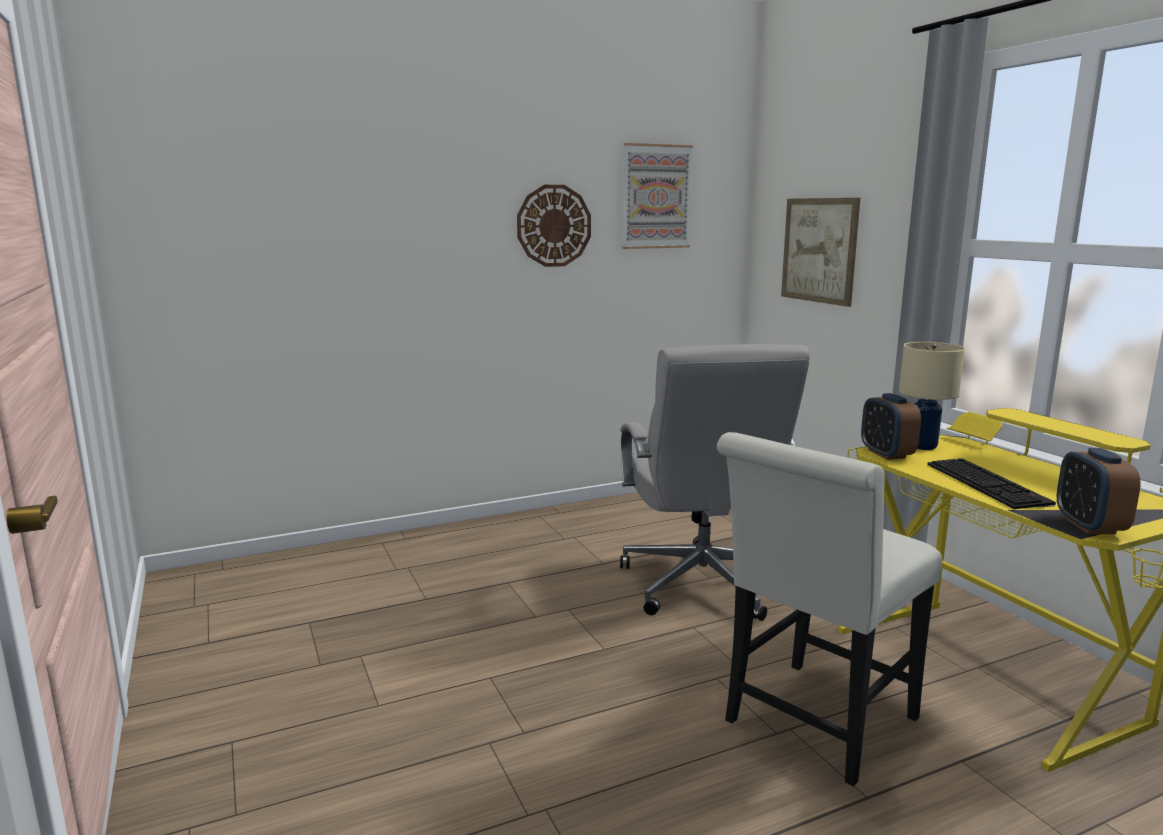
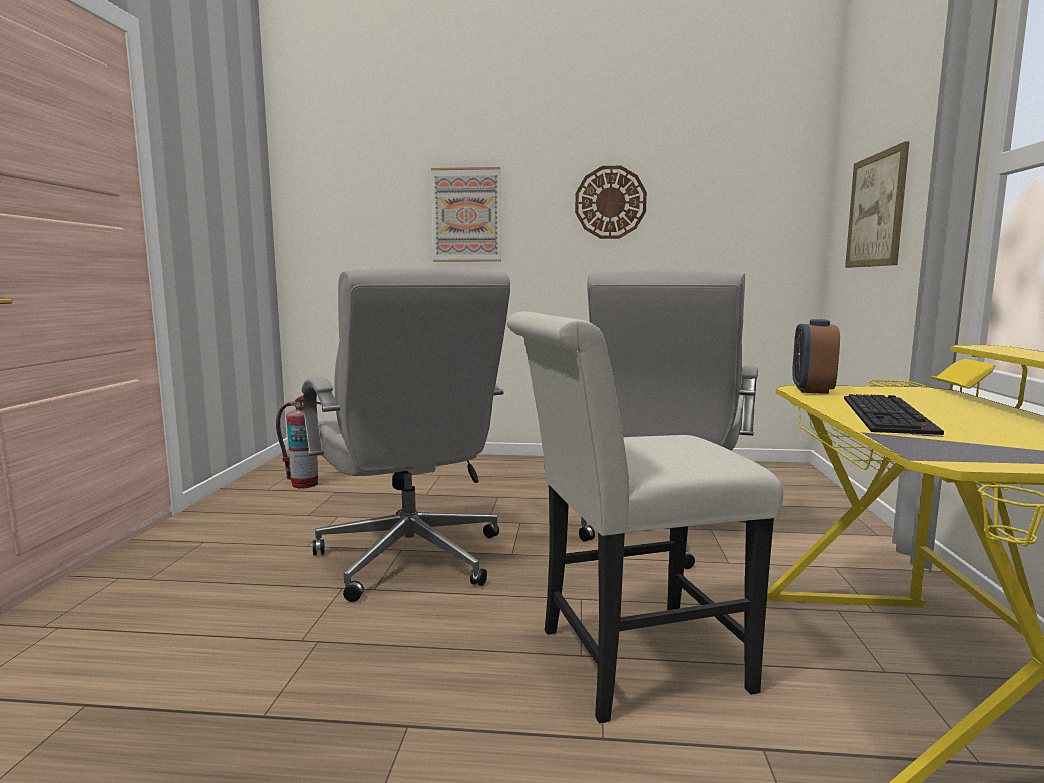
camera: 30 degrees right, 5 degrees down
picture [622,143,693,249] -> picture moved to [431,167,501,262]
beige table lamp [899,342,965,450] -> none
alarm clock [1057,448,1141,534] -> none
none -> fire extinguisher [276,395,321,488]
none -> grey office chair [301,268,510,602]

